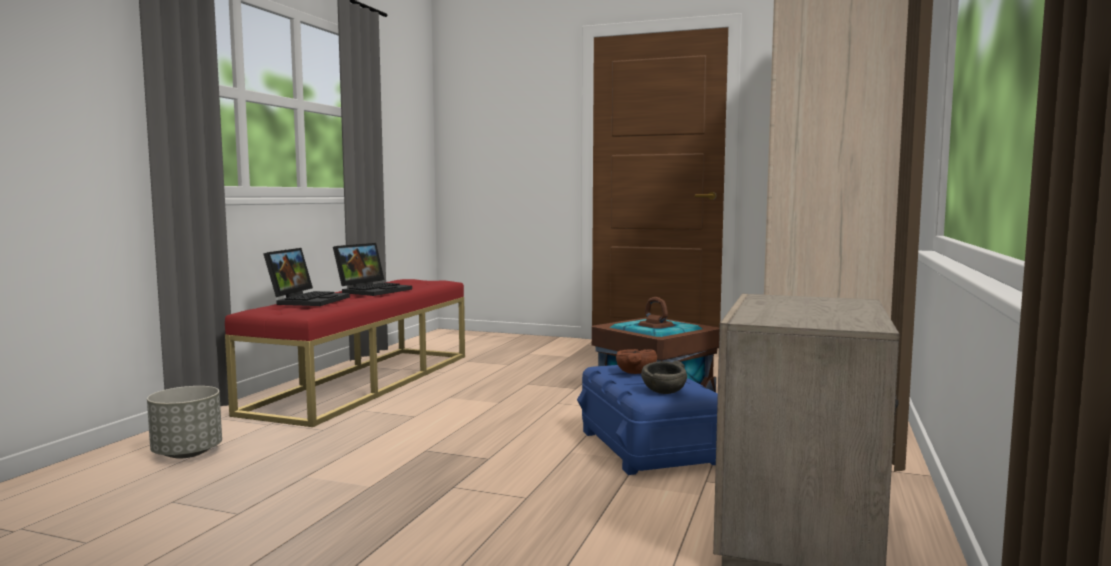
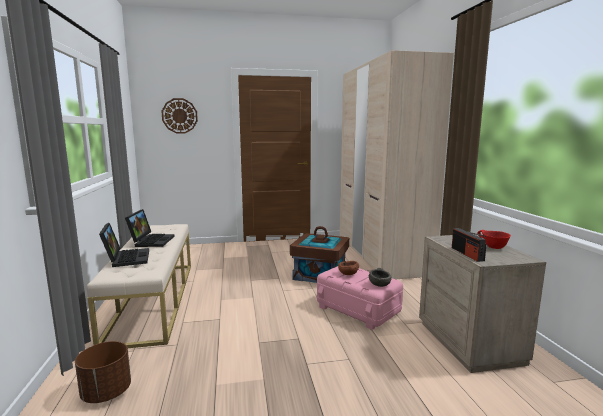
camera: 30 degrees left, 5 degrees up
grey planter [147,386,222,458] -> brown planter [75,341,131,403]
red bench [225,279,465,427] -> beige bench [87,224,191,348]
blue storage box [577,365,718,475] -> pink storage box [317,266,403,330]
none -> wall clock [161,98,198,133]
none -> radio [452,228,487,262]
none -> red bowl [477,230,511,249]

